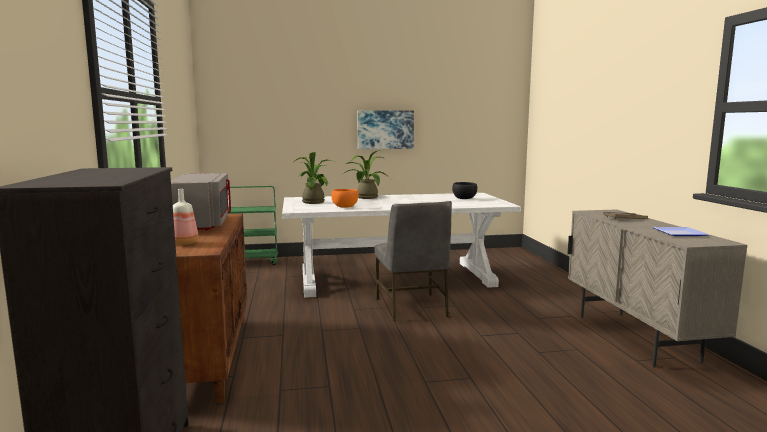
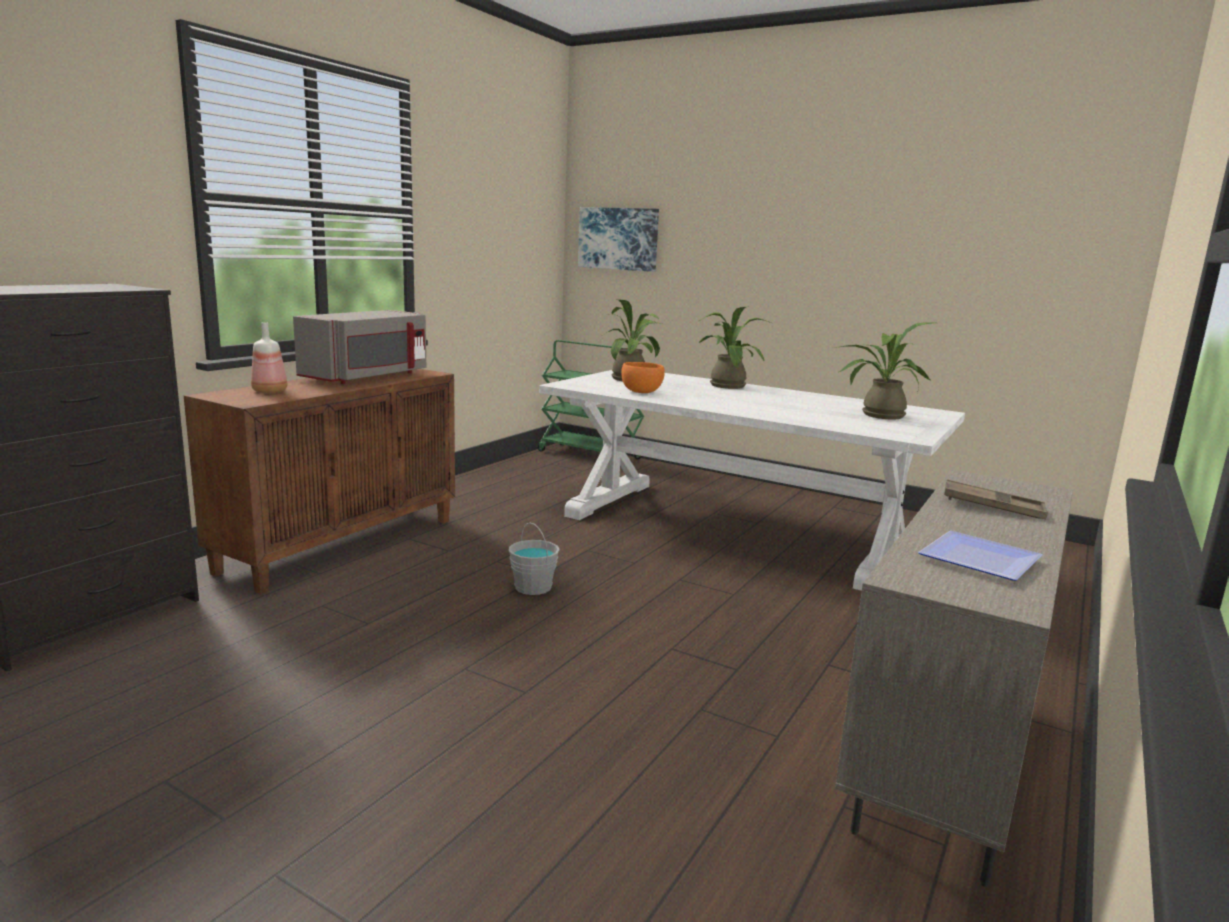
camera: 40 degrees right, 5 degrees up
picture [357,110,414,149] -> picture moved to [578,207,659,272]
grey chair [375,201,452,321] -> none
black bowl [452,182,477,199] -> potted plant [834,322,935,420]
none -> grey bucket [509,523,560,595]

